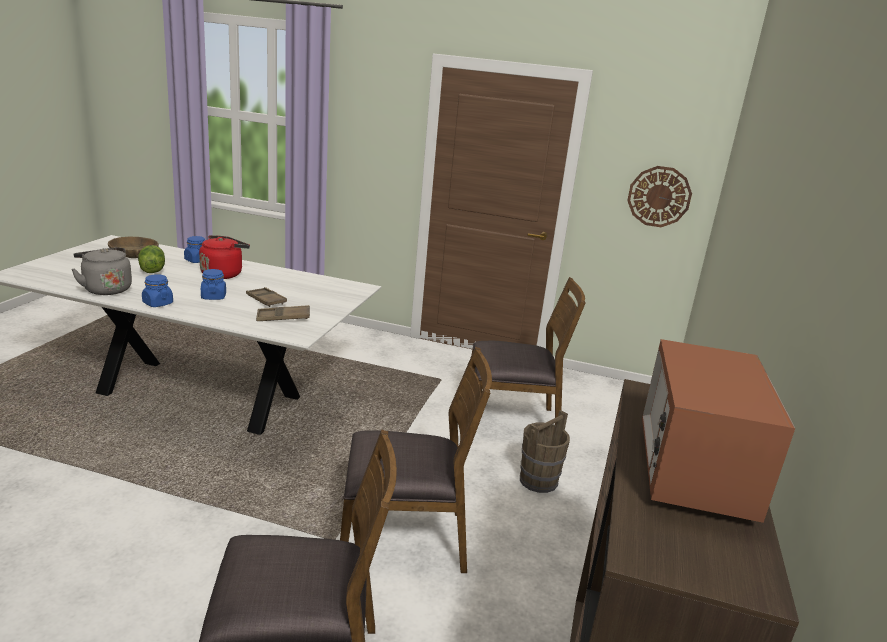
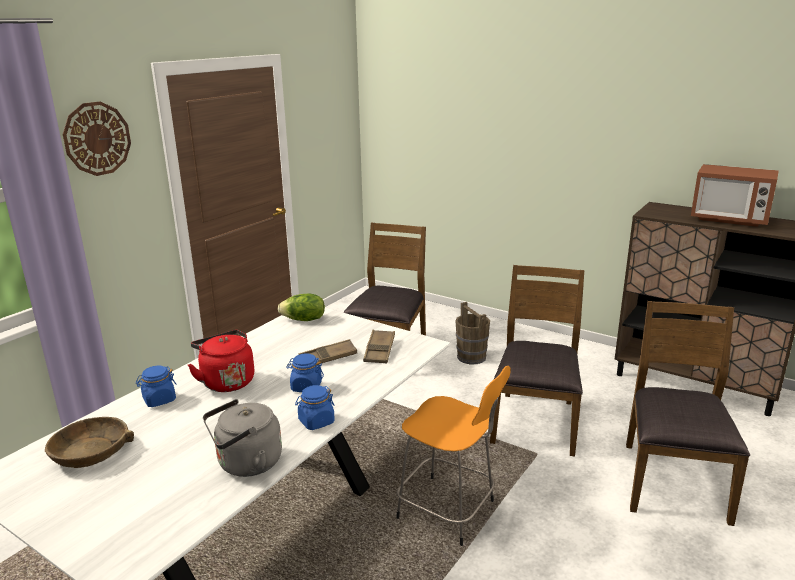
camera: 70 degrees left, 0 degrees up
lettuce [138,245,165,273] -> lettuce moved to [278,294,325,321]
wall clock [627,166,692,227] -> wall clock moved to [63,101,131,176]
none -> orange stool [396,366,511,546]

